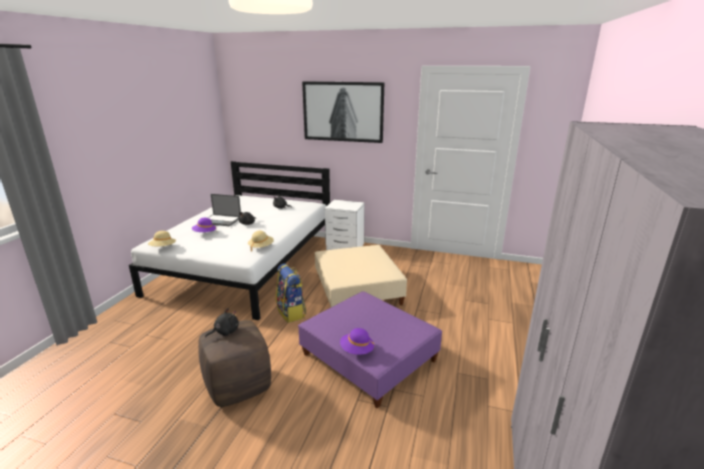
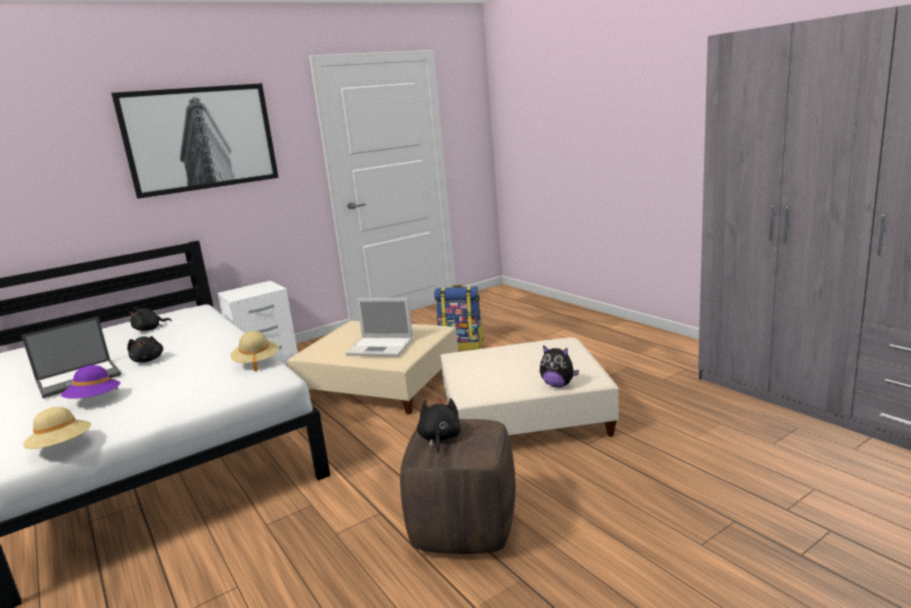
camera: 50 degrees left, 5 degrees down
backpack [276,264,306,323] -> backpack moved to [434,285,484,350]
purple ottoman [298,291,442,408] -> beige ottoman [440,337,619,437]
purple hat [340,328,374,355] -> plush toy [540,345,579,387]
none -> laptop [345,298,413,356]

